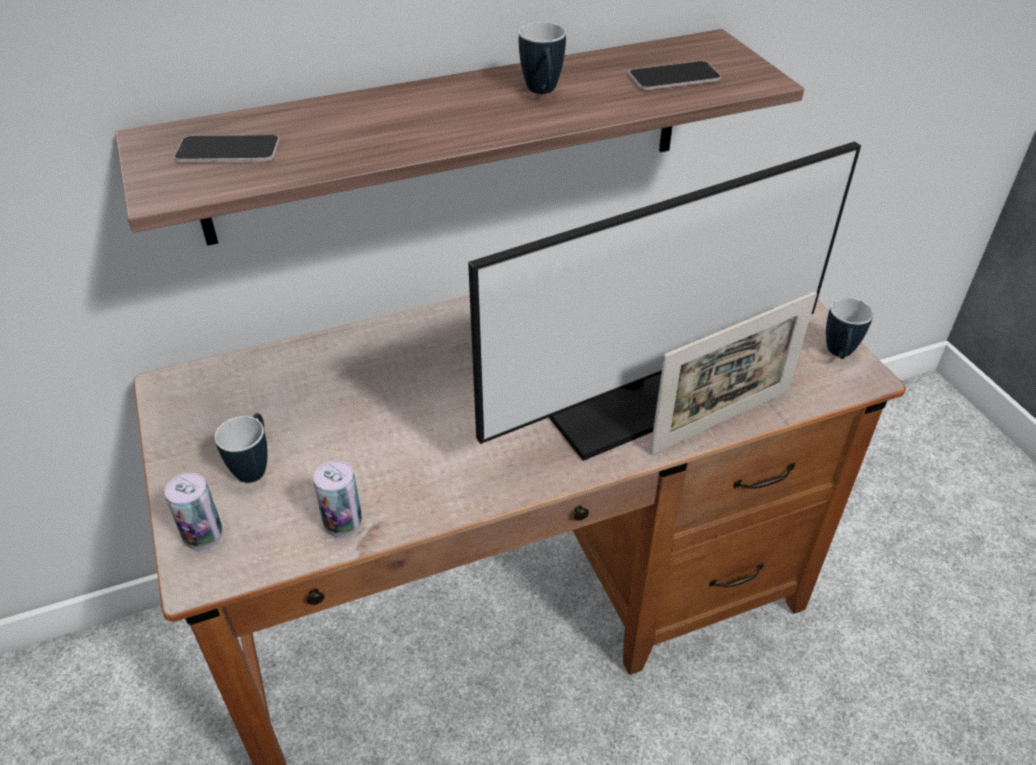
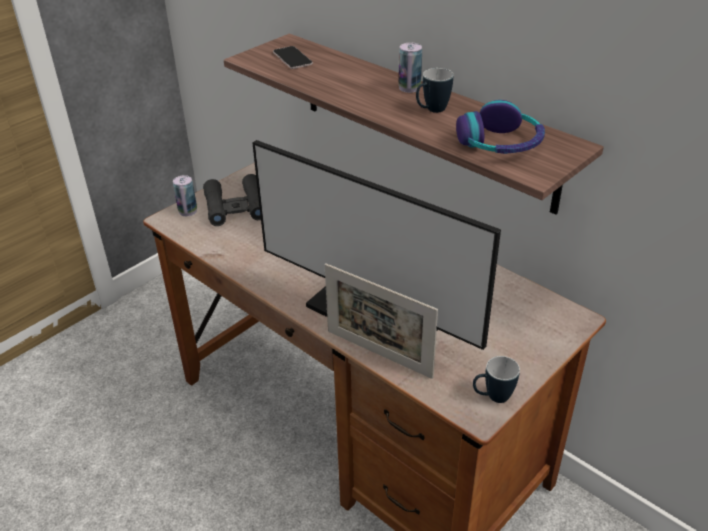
camera: 65 degrees right, 5 degrees down
mug [215,413,268,483] -> black binoculars [203,174,261,226]
can [313,461,362,539] -> can moved to [399,43,422,93]
phone [629,61,721,90] -> headphones [456,100,545,154]

